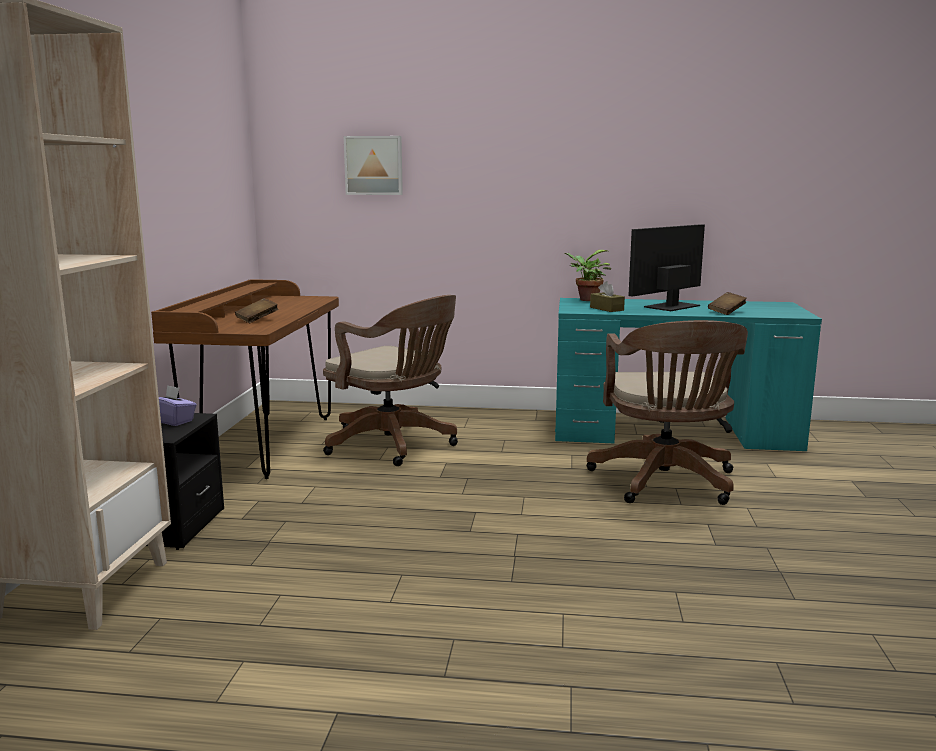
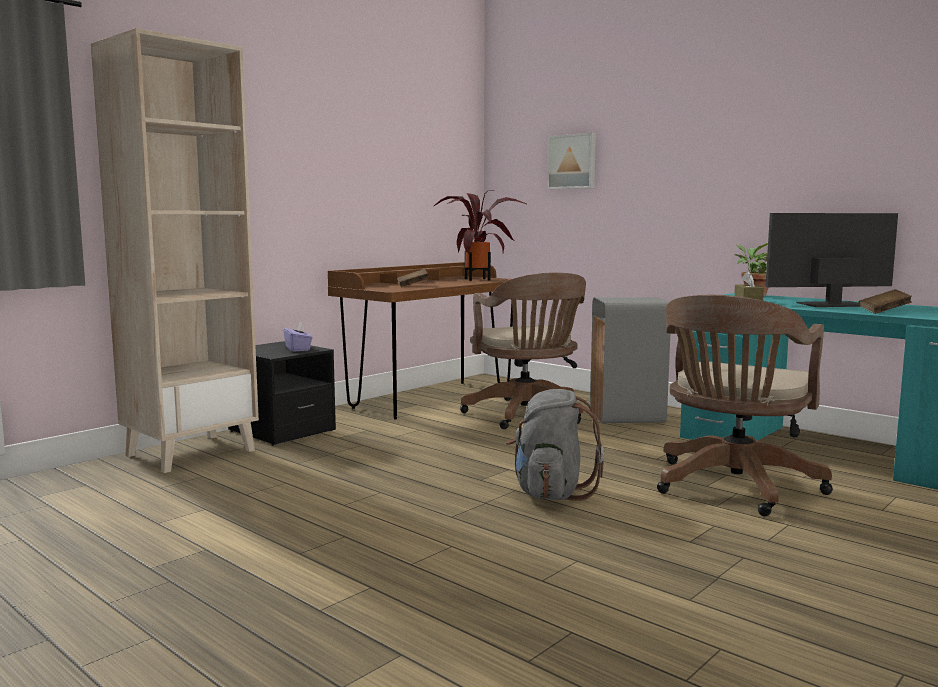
camera: 35 degrees right, 5 degrees down
none -> potted plant [433,190,528,281]
none -> grey backpack [506,389,604,501]
none -> grey trash can [590,297,670,423]

